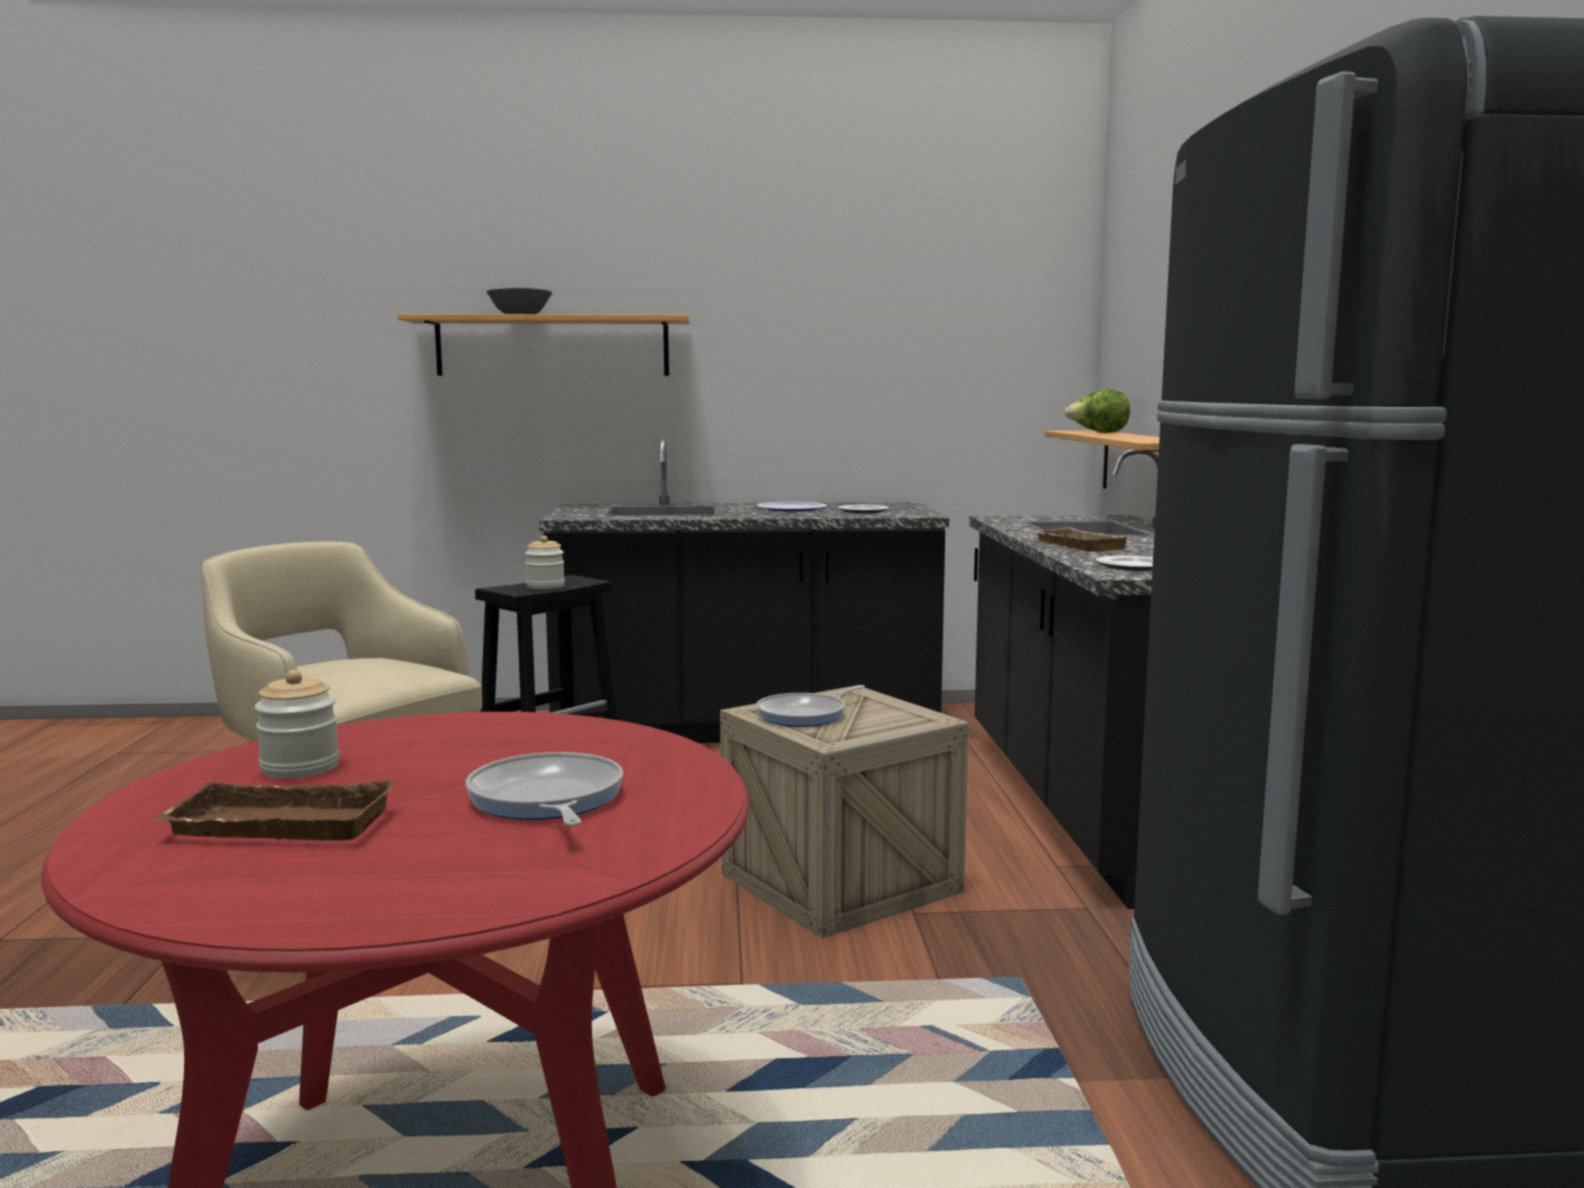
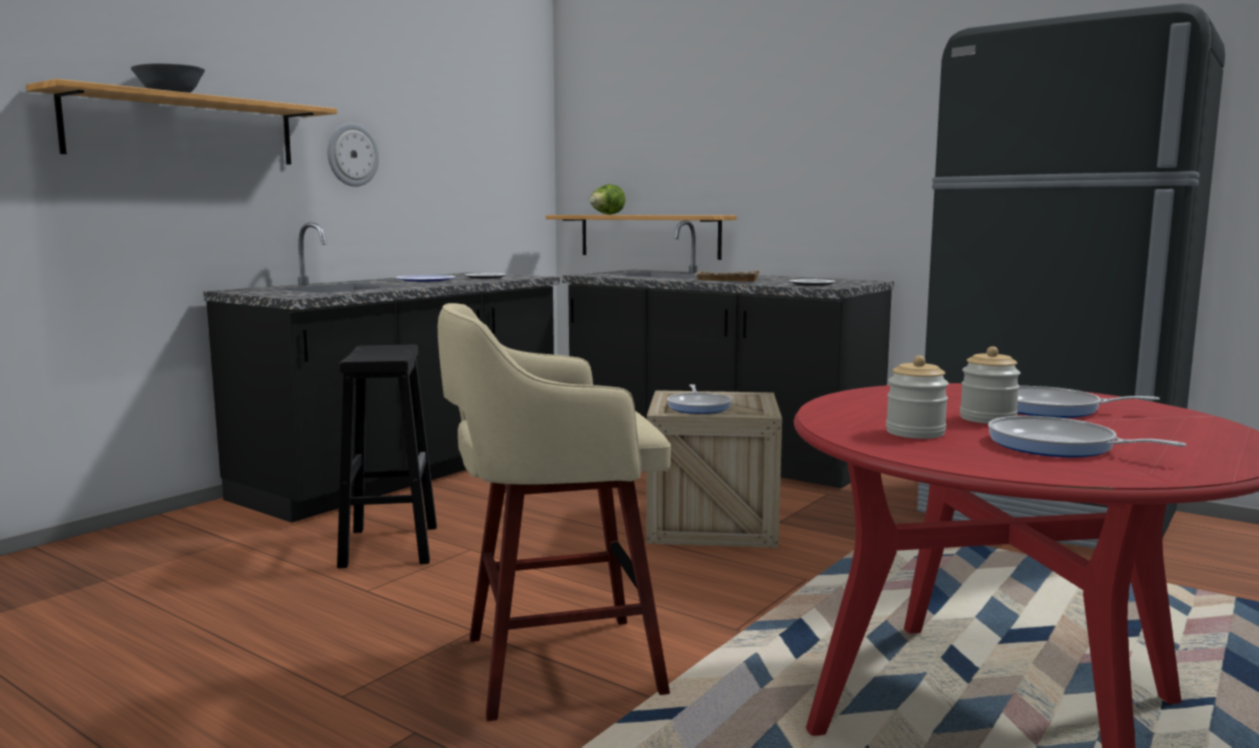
camera: 50 degrees left, 0 degrees up
brown tray [151,779,397,841] -> frying pan [988,416,1186,457]
jar [525,535,565,589] -> jar moved to [960,346,1020,424]
none -> wall clock [327,123,379,187]

